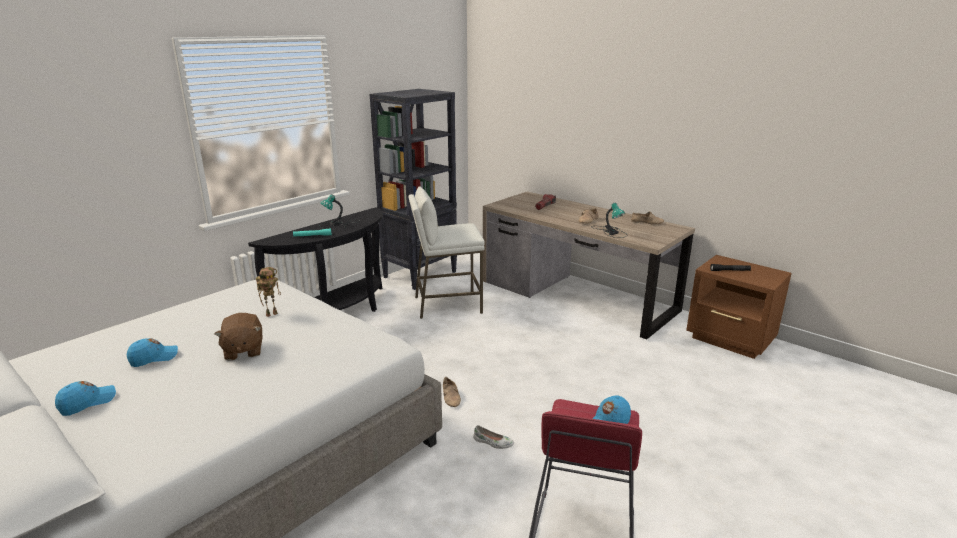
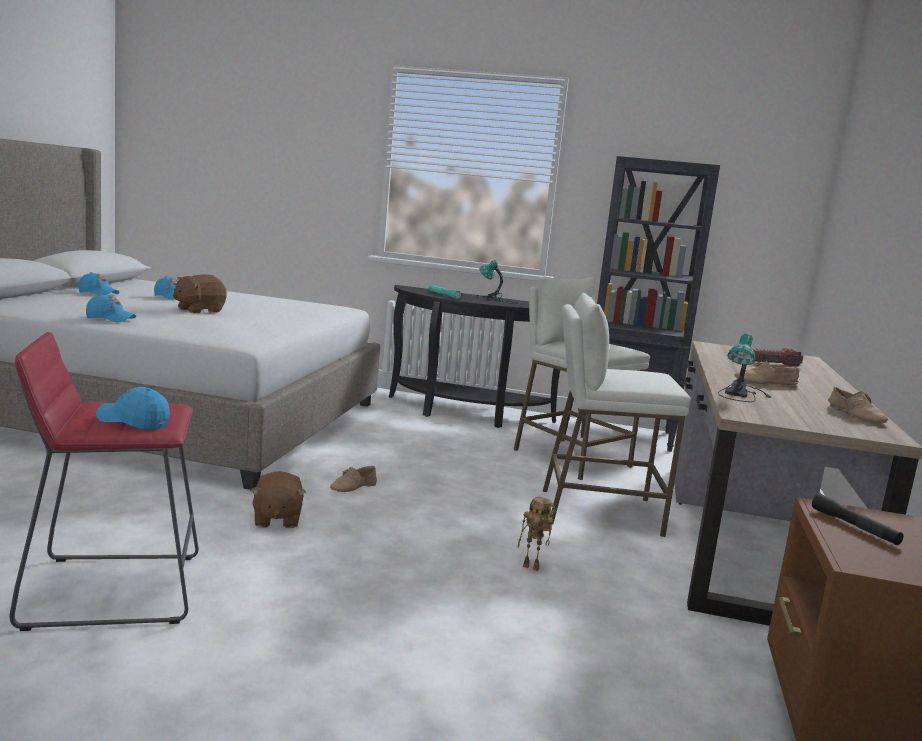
camera: 60 degrees right, 10 degrees down
toy robot [256,267,281,317] -> toy robot moved to [518,497,555,571]
white shoe [473,425,514,449] -> brown plush toy [250,471,306,528]
none -> blue cap [86,294,136,323]
none -> white stool [543,293,691,537]

